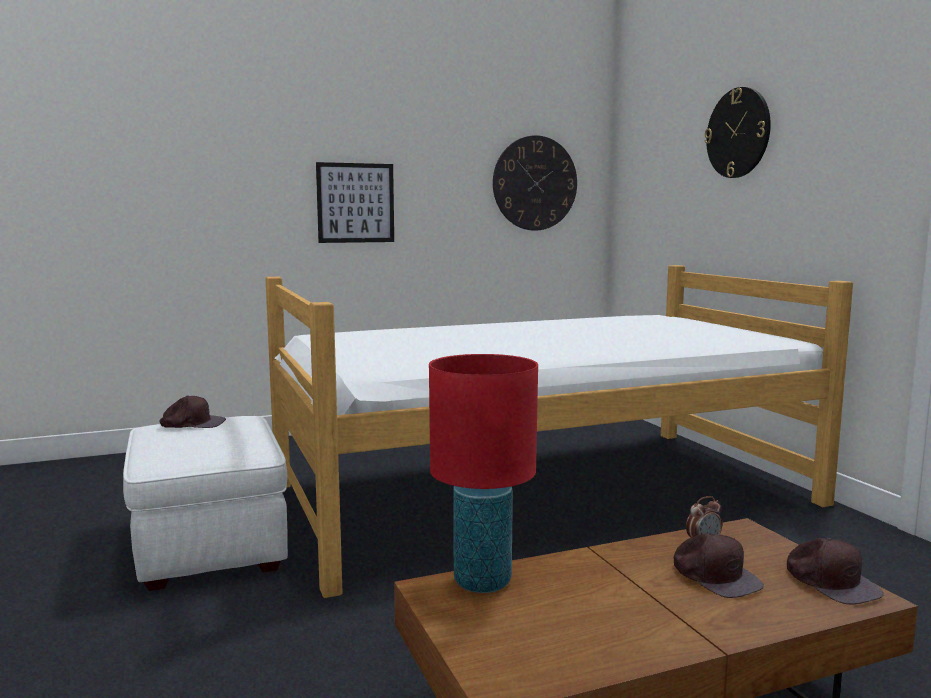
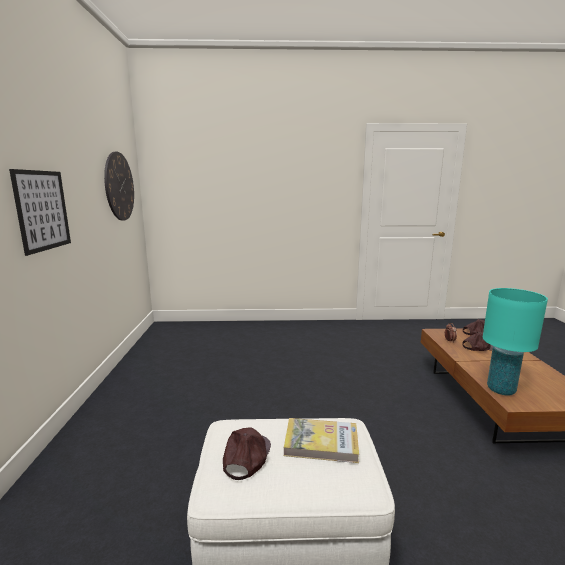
camera: 70 degrees left, 5 degrees up
bed [265,265,853,598] -> none
red table lamp [429,354,538,593] -> turquoise table lamp [483,288,548,396]
wall clock [704,87,771,178] -> none
none -> book [284,418,359,463]

